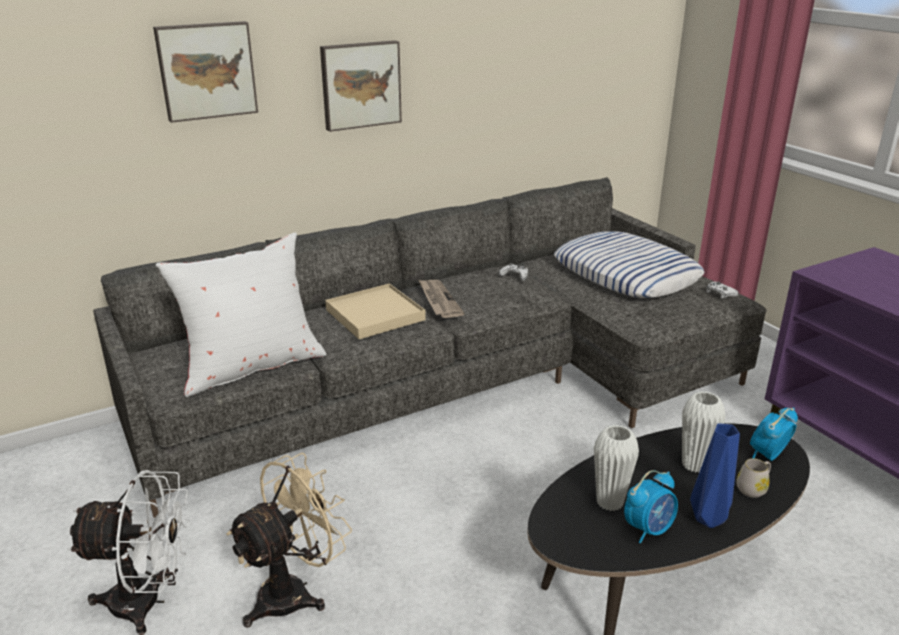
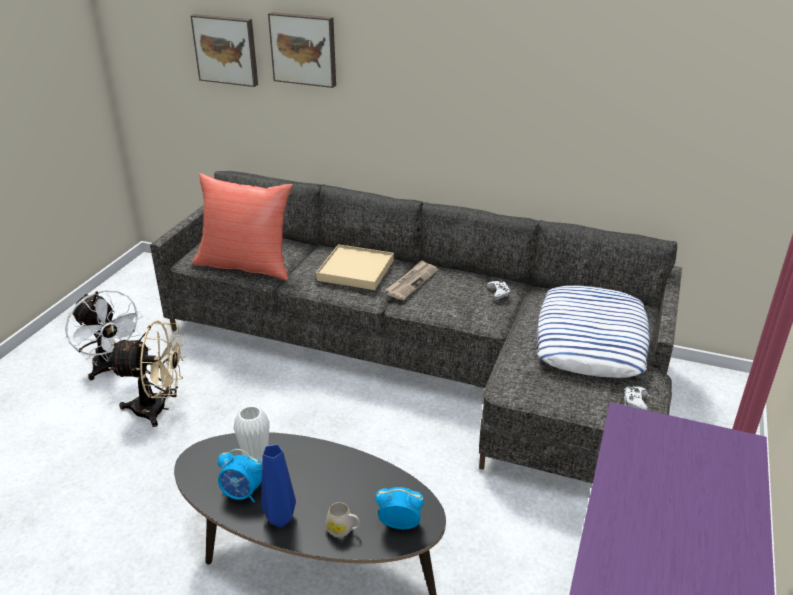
camera: 50 degrees right, 5 degrees up
white pillow [156,232,326,397] -> red pillow [192,173,293,281]
picture [320,40,402,132] -> picture moved to [191,14,258,87]
white vase [682,391,726,473] -> none

